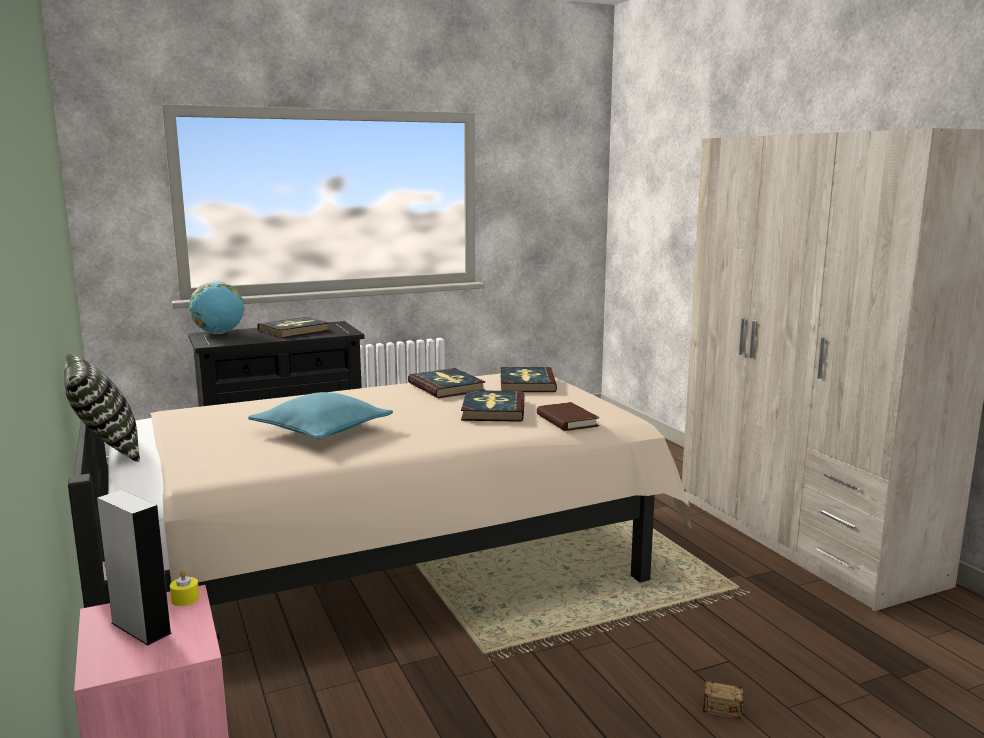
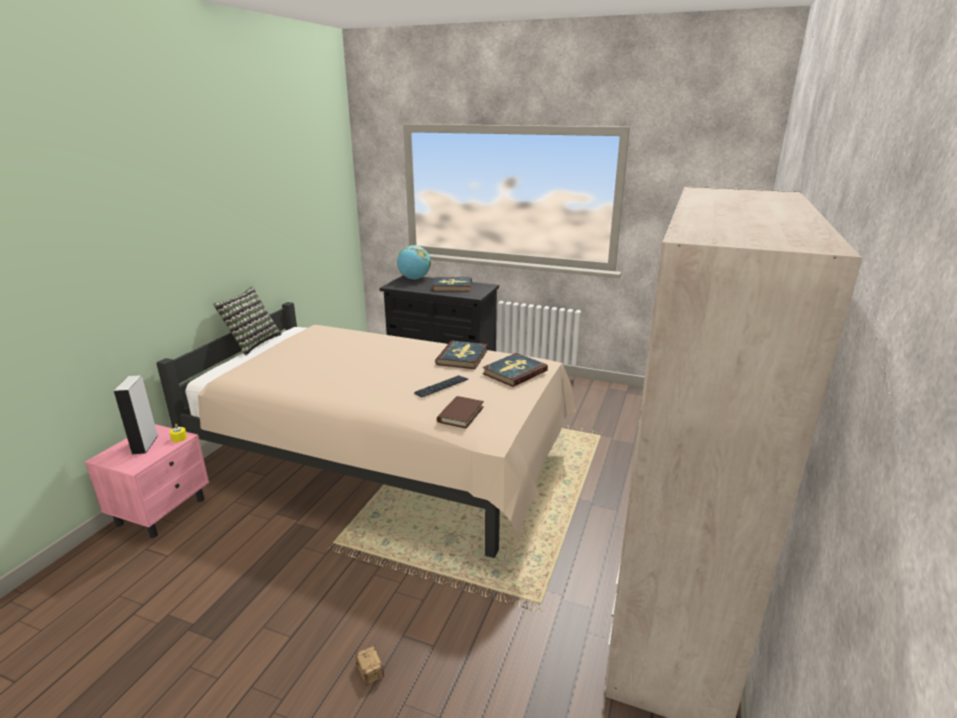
camera: 45 degrees right, 10 degrees up
turquoise pillow [248,392,393,439] -> none
book [461,390,525,422] -> keyboard [414,375,468,398]

